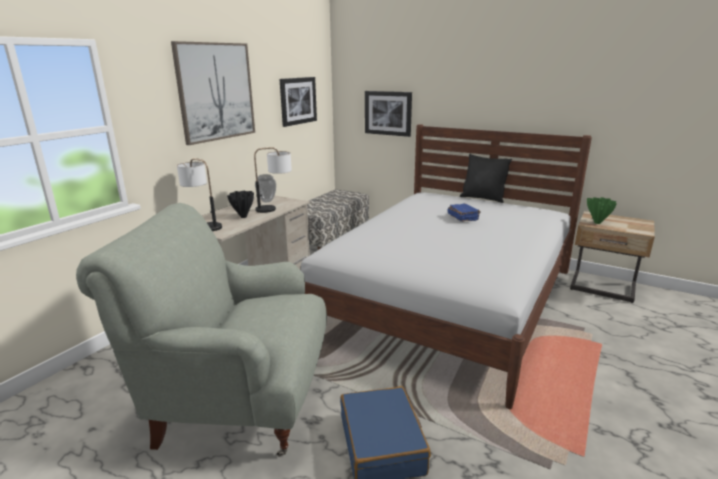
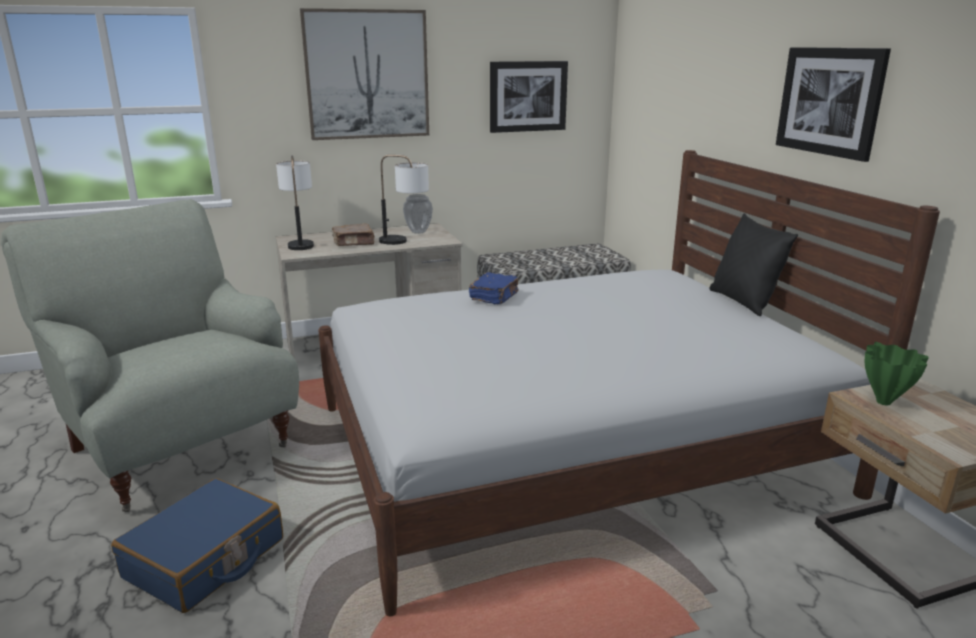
camera: 40 degrees right, 0 degrees up
black vase [227,191,254,218] -> brown book [332,223,375,246]
picture [365,91,412,137] -> picture moved to [776,47,891,162]
blue book [448,203,481,222] -> blue book moved to [469,272,519,304]

